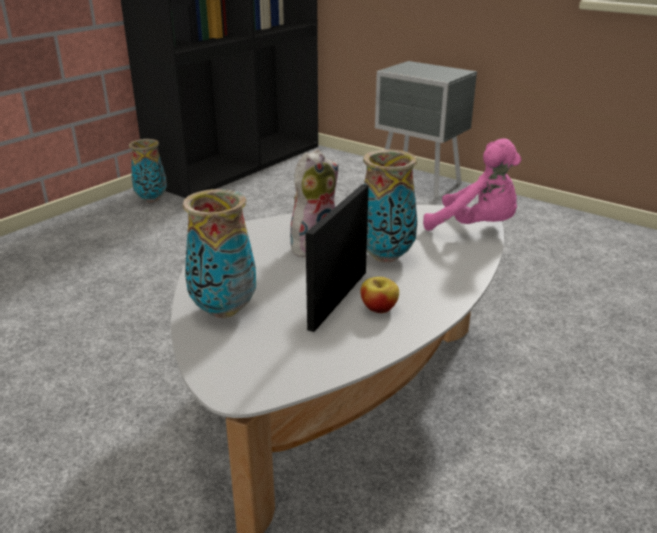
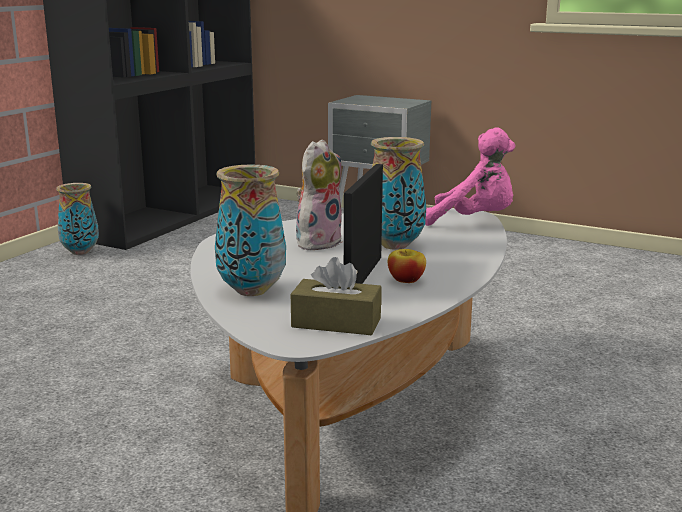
camera: 10 degrees left, 10 degrees down
none -> brown tissue box [291,257,381,335]

